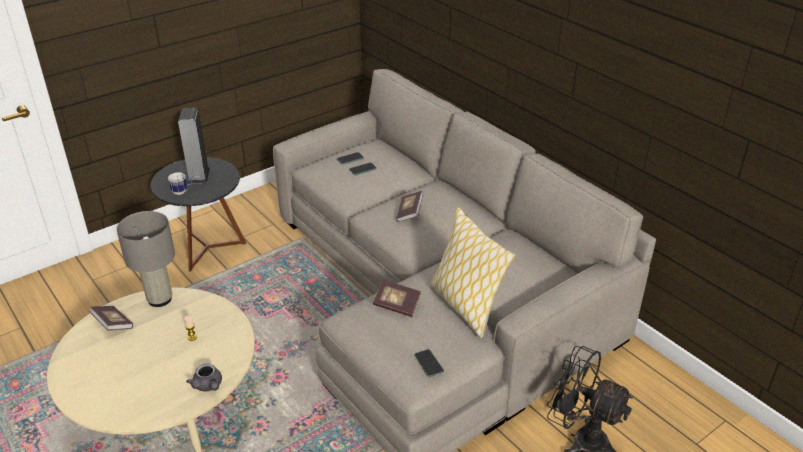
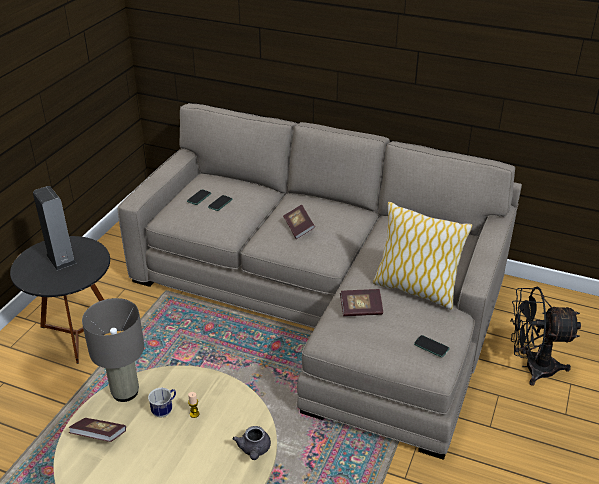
camera: 30 degrees left, 0 degrees up
mug [168,172,192,195] -> mug moved to [148,388,176,418]
grey teapot [186,363,222,392] -> grey teapot turned 60 degrees clockwise [232,426,271,460]

